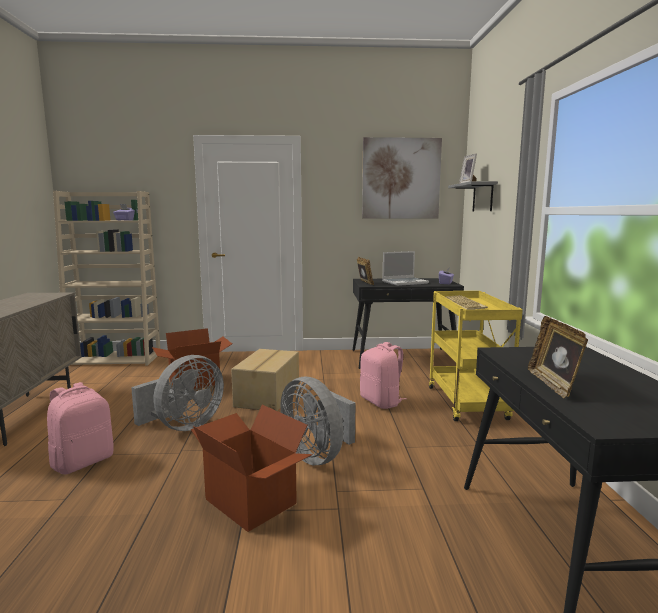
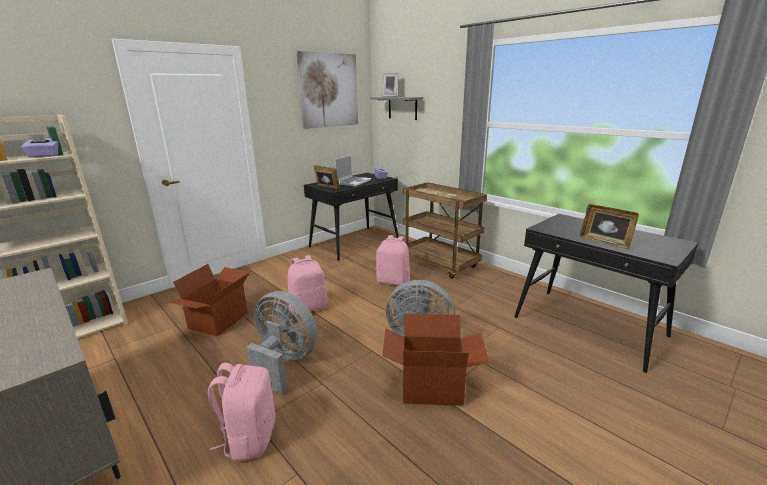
camera: 40 degrees left, 10 degrees up
grey fan [131,355,224,431] -> grey fan turned 60 degrees counterclockwise [246,291,318,394]
cardboard box [231,349,299,411] -> pink backpack [288,255,328,315]
yellow cart [429,291,523,421] -> brown cart [403,182,487,279]

